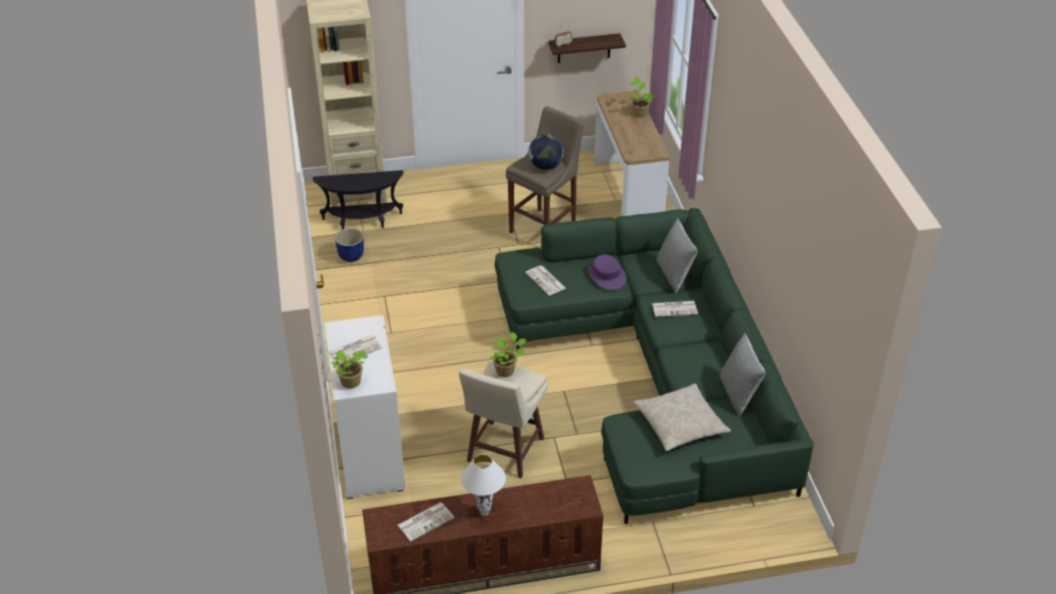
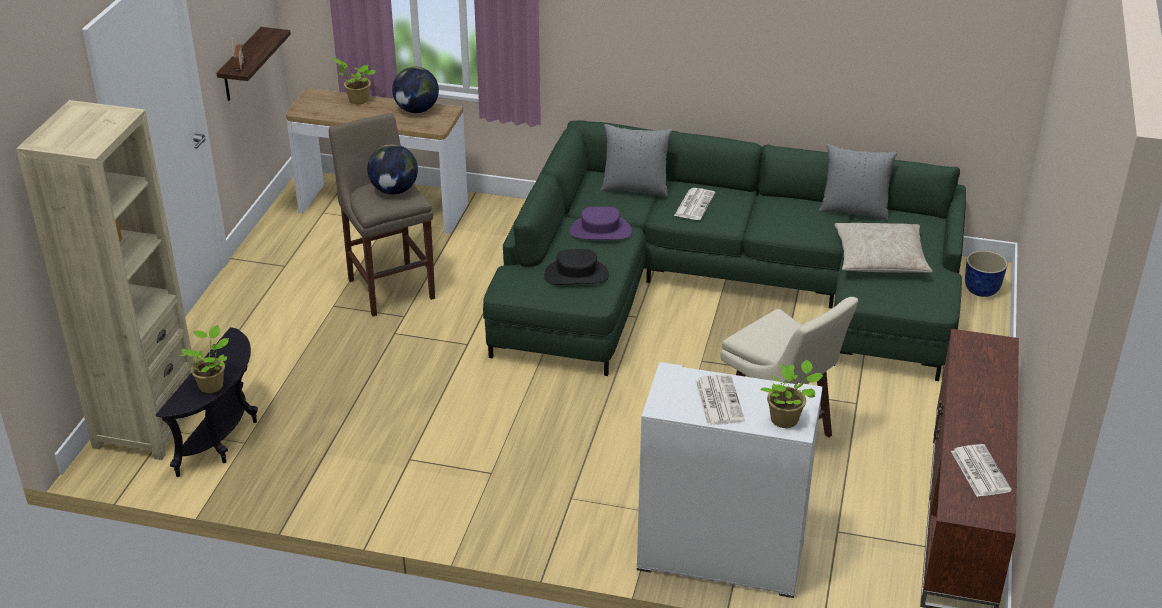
camera: 65 degrees left, 5 degrees down
planter [335,228,364,262] -> planter moved to [965,251,1008,297]
white table lamp [461,454,506,516] -> none
potted plant [490,332,526,377] -> potted plant moved to [180,325,229,393]
newspaper [525,266,566,295] -> black hat [544,249,609,285]
none -> globe [392,67,439,113]

